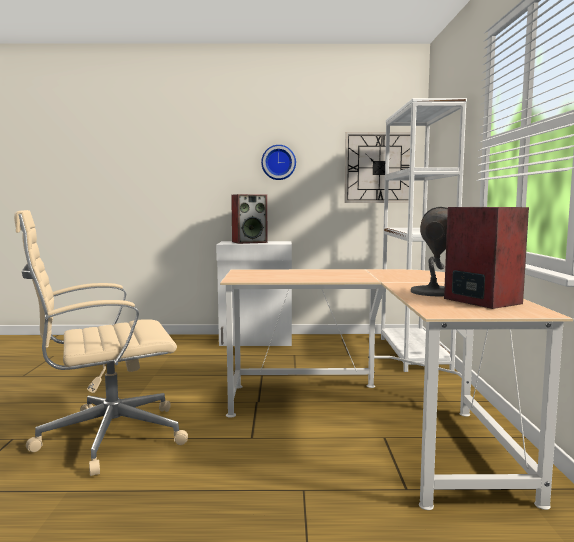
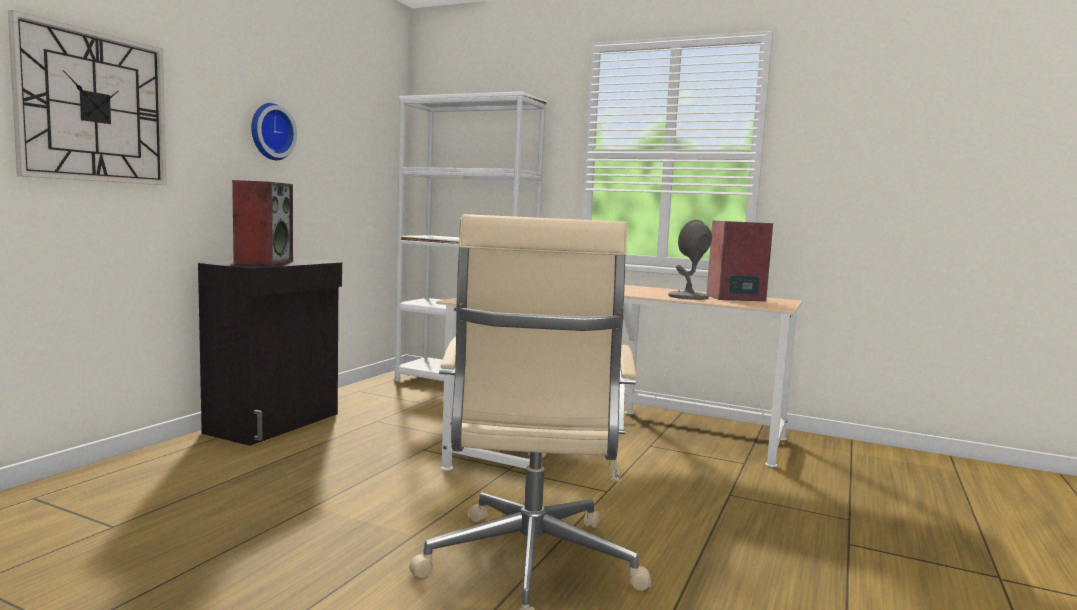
camera: 65 degrees left, 0 degrees up
white cabinet [216,241,292,346] -> black cabinet [198,258,342,446]
wall clock [345,132,411,203] -> wall clock moved to [8,10,167,185]

